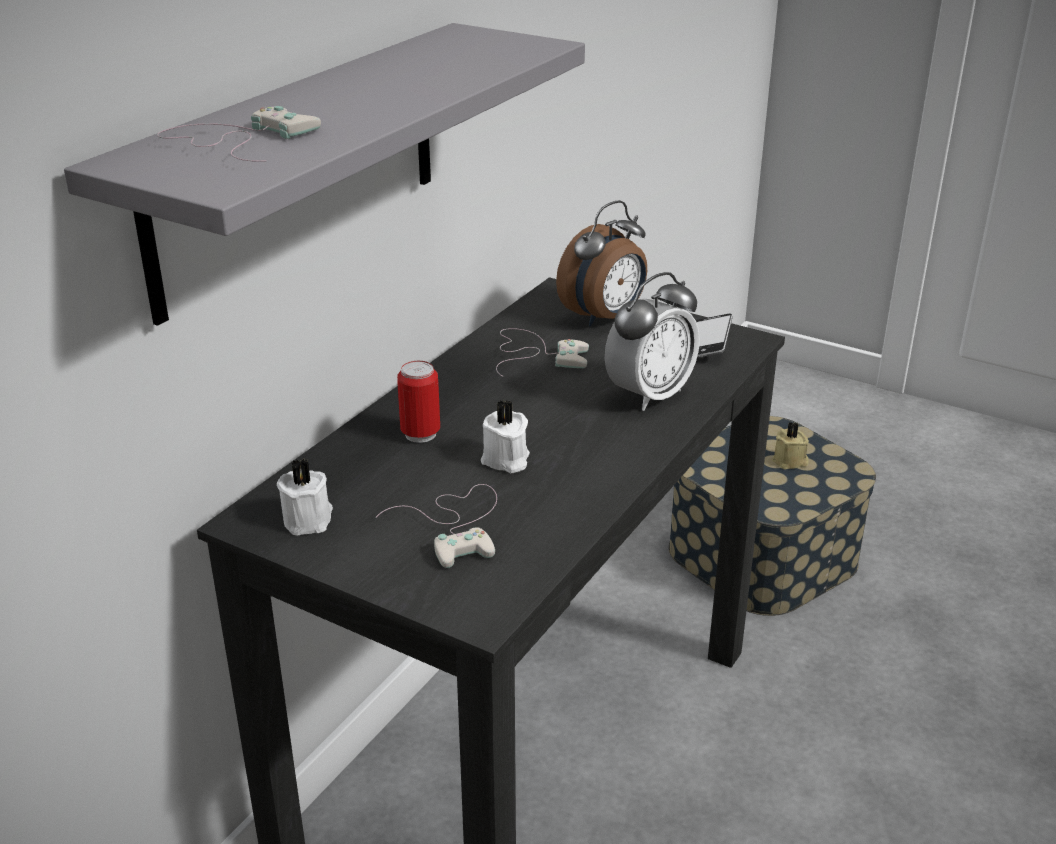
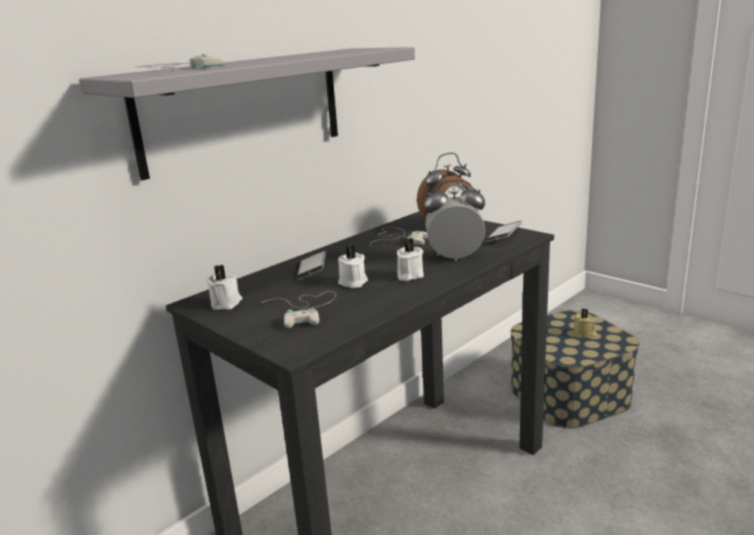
camera: 15 degrees right, 10 degrees down
can [397,361,440,443] -> phone [297,250,326,281]
alarm clock [605,272,700,411] -> alarm clock turned 150 degrees counterclockwise [424,180,485,261]
none -> white candle [397,238,424,281]

